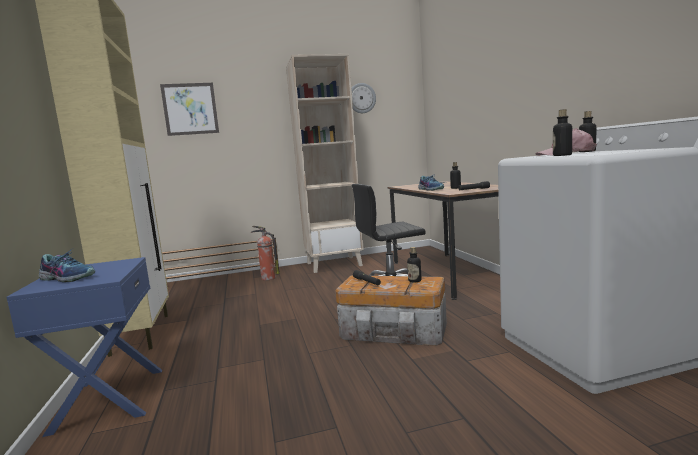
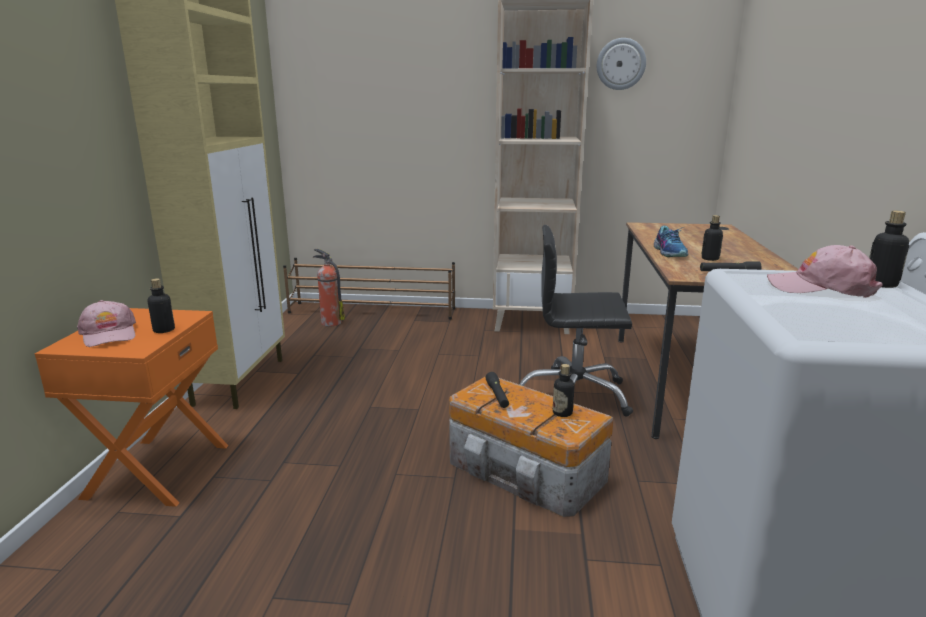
camera: 20 degrees right, 10 degrees up
blue nightstand [7,257,162,437] -> orange nightstand [35,308,228,507]
shoe [39,248,95,282] -> pink cap [77,300,136,347]
picture [160,83,219,136] -> none
fire extinguisher [251,226,280,280] -> fire extinguisher moved to [313,249,345,326]
bottle [553,109,572,156] -> bottle moved to [147,278,175,333]

